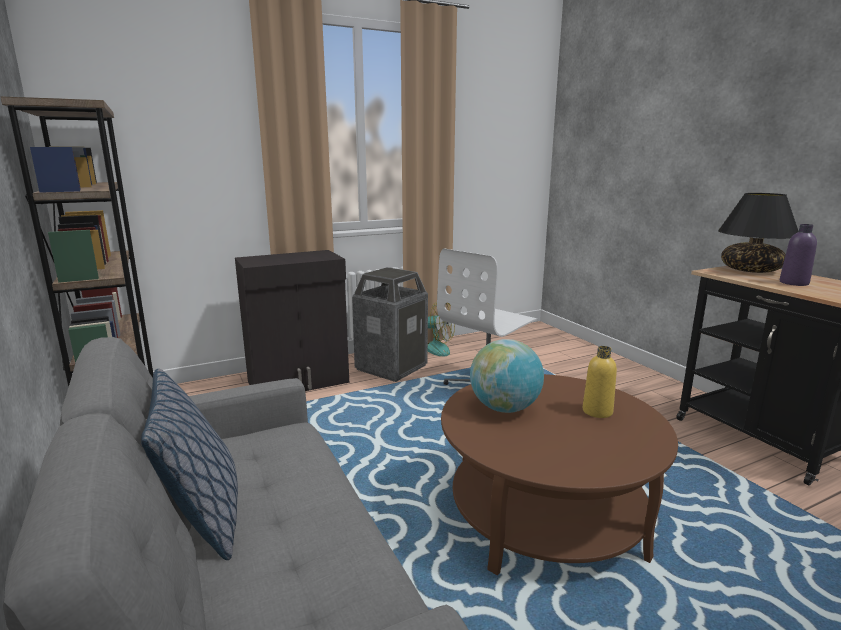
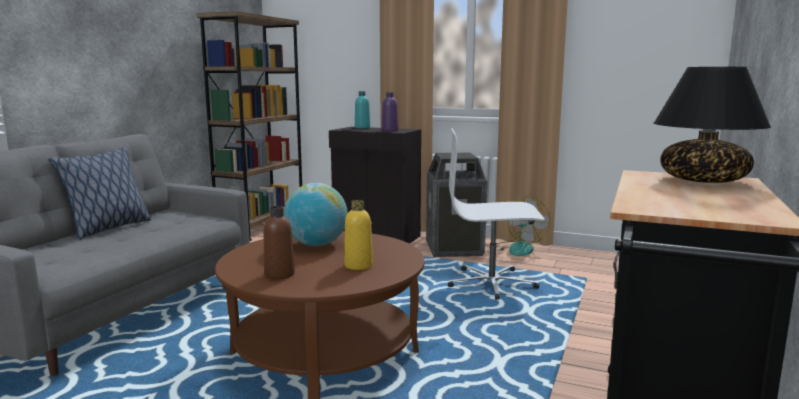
camera: 50 degrees right, 5 degrees down
purple bottle [780,224,817,286] -> purple bottle moved to [382,92,398,132]
none -> brown bottle [263,206,295,279]
none -> turquoise bottle [355,91,370,129]

